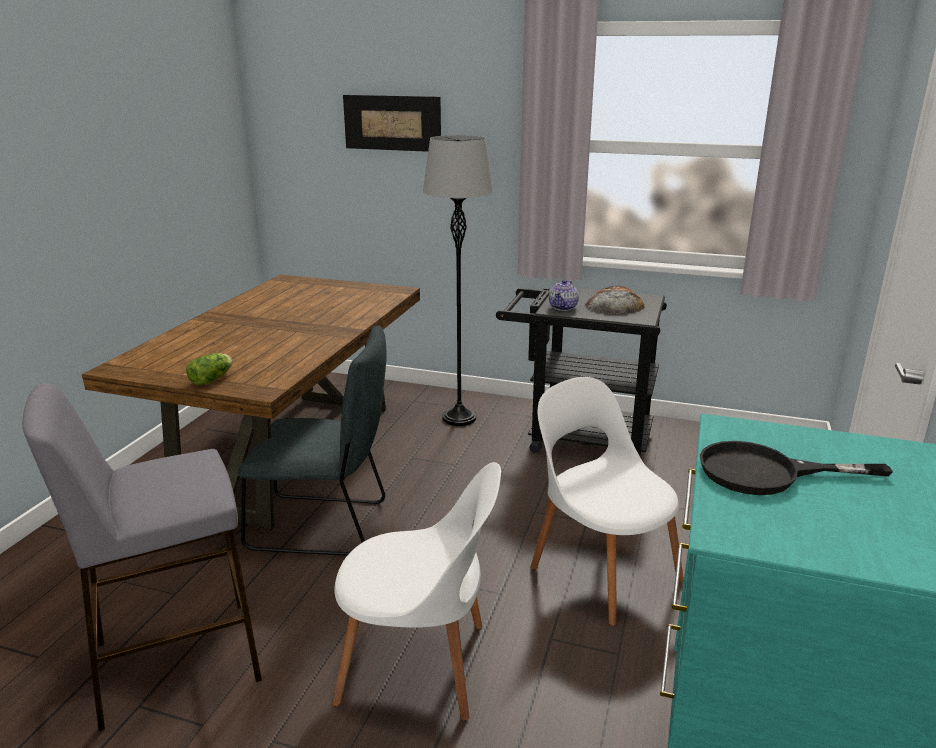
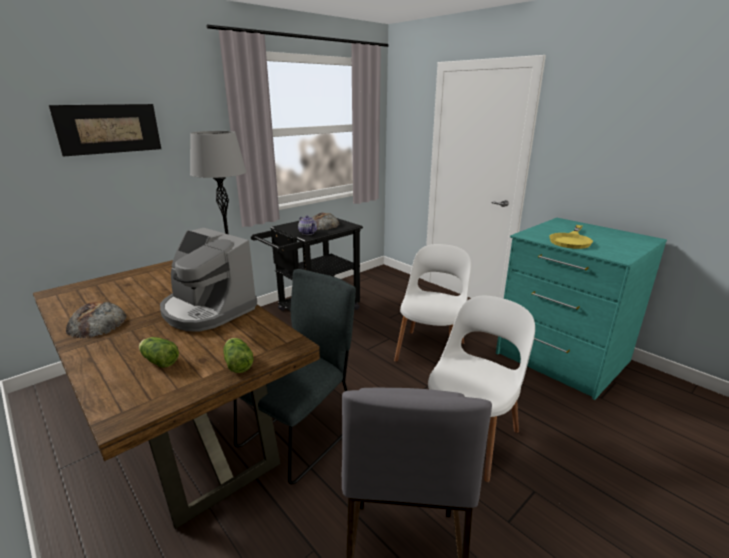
camera: 60 degrees left, 0 degrees up
white chair [531,377,684,626] -> white chair turned 120 degrees clockwise [394,244,471,362]
black frying pan [700,441,893,495] -> yellow frying pan [549,225,593,249]
none -> bread [66,302,126,338]
none -> lettuce [139,337,179,368]
none -> coffee machine [160,228,257,332]

